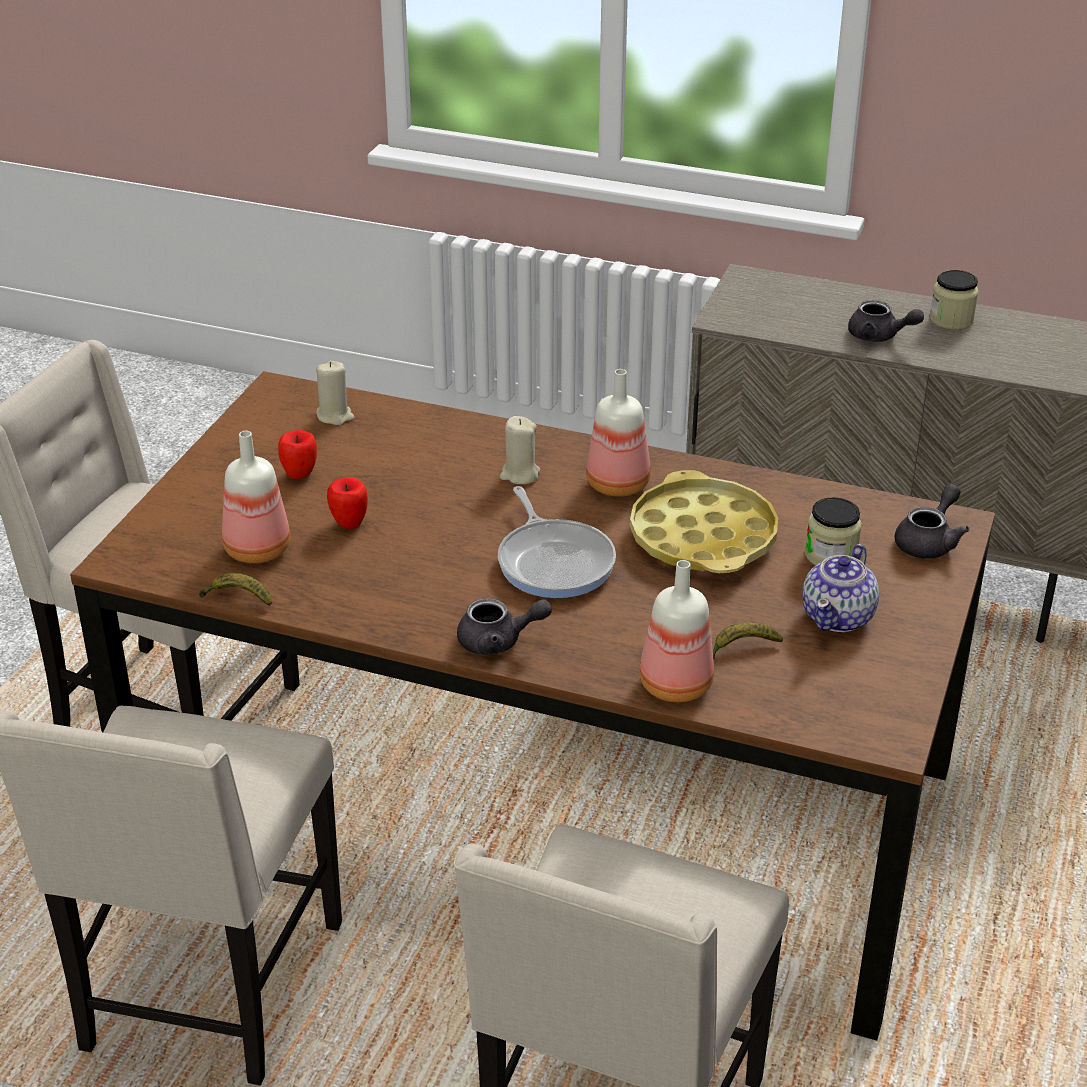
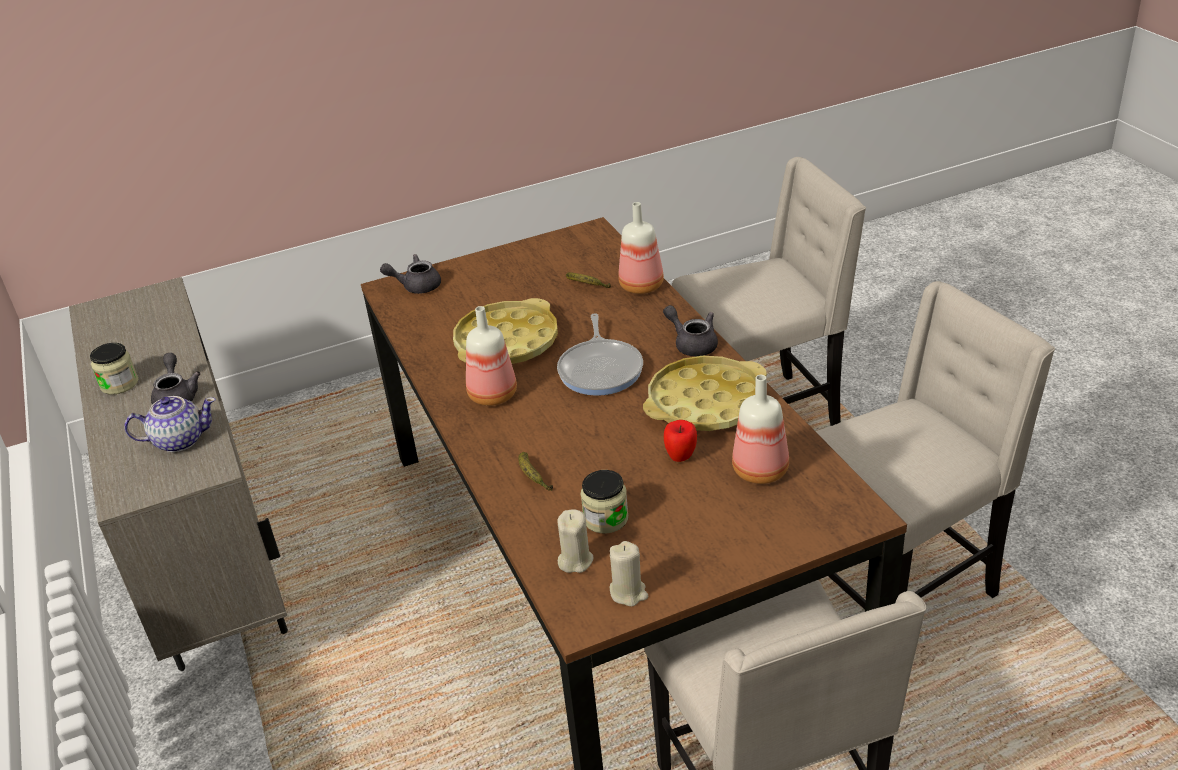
camera: 130 degrees left, 0 degrees up
banana [199,573,272,606] -> banana moved to [518,452,553,491]
apple [278,430,317,479] -> none
frying pan [498,486,616,598] -> frying pan turned 150 degrees clockwise [557,313,643,396]
beige candle [500,416,540,484] -> beige candle moved to [610,541,648,607]
teapot [802,544,879,632] -> teapot moved to [124,396,216,452]
jar [805,497,862,566] -> jar moved to [581,470,628,533]
none -> yellow tray [643,356,767,431]

